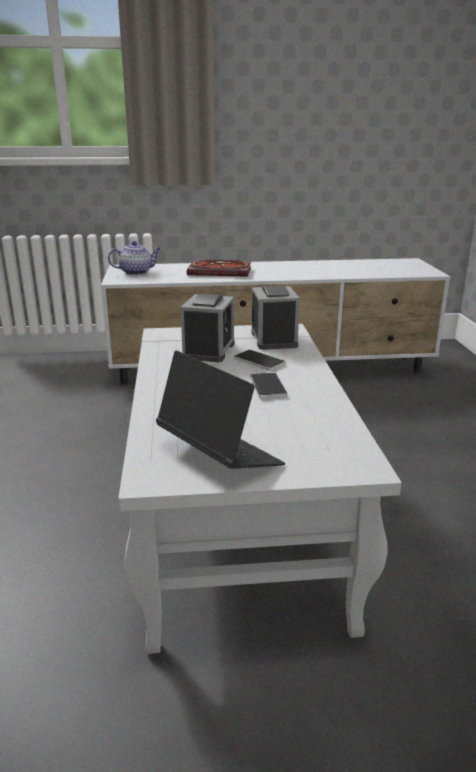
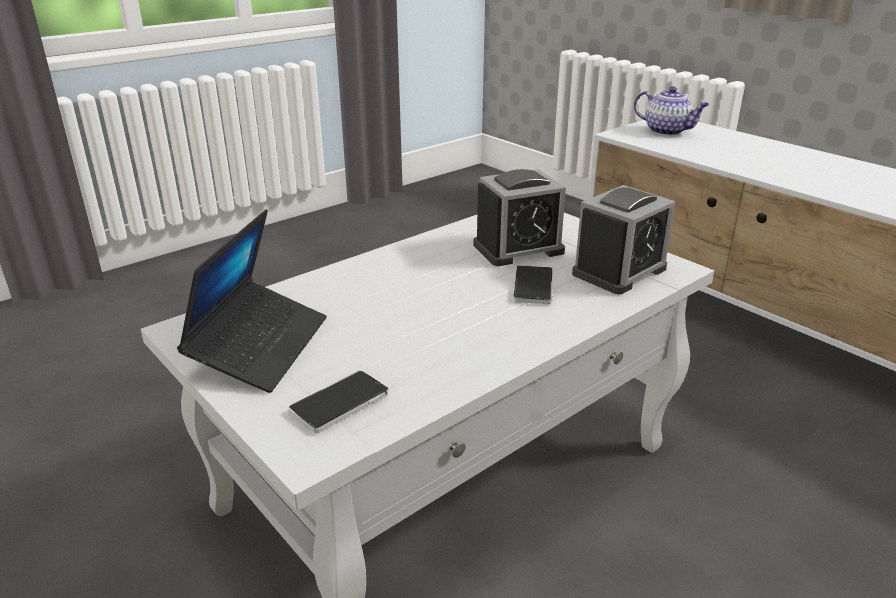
camera: 55 degrees right, 5 degrees up
book [187,260,251,277] -> none
phone [250,373,287,399] -> phone moved to [288,371,388,434]

